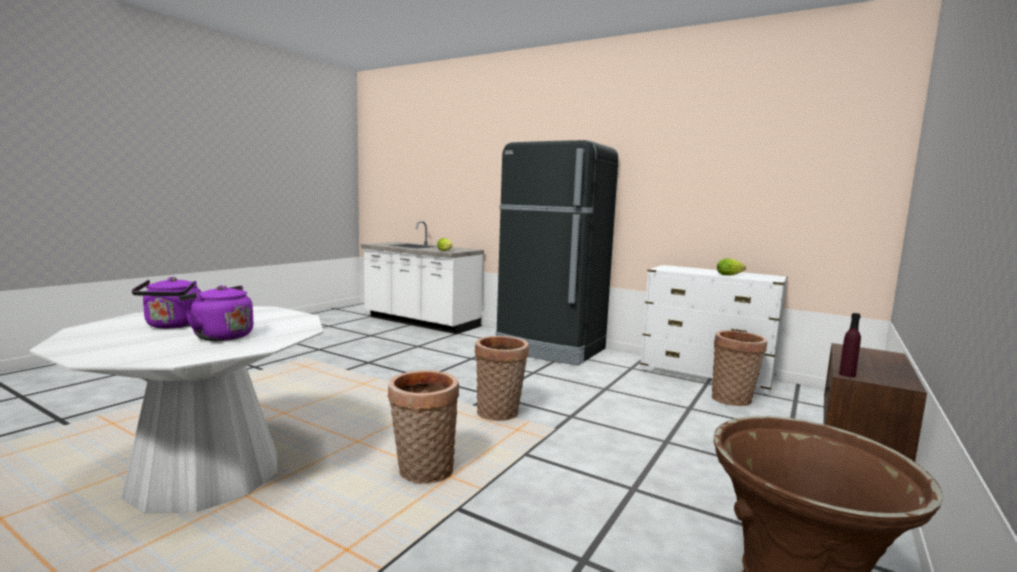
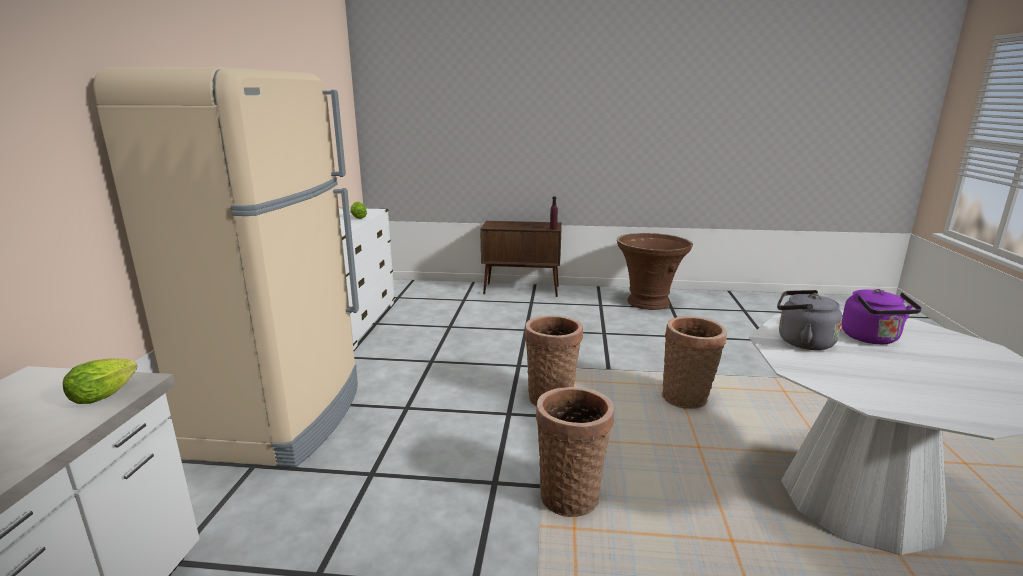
camera: 115 degrees left, 10 degrees up
purple kettle [132,277,201,329] -> none
black fridge [495,140,618,365] -> beige fridge [93,67,359,467]
basket [712,330,767,406] -> basket moved to [536,387,614,517]
none -> grey kettle [777,290,842,350]

